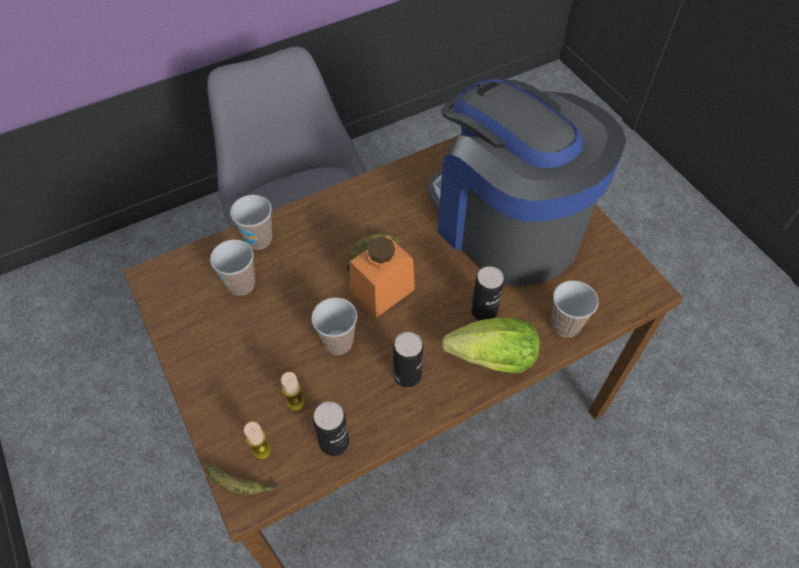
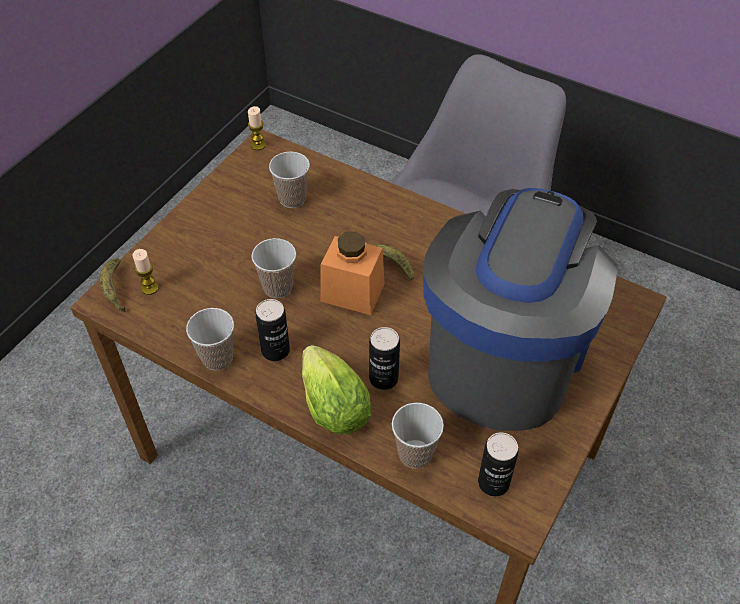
camera: 60 degrees right, 5 degrees down
cup [230,195,272,249] -> cup moved to [186,308,234,371]
candle [281,372,305,411] -> candle moved to [248,106,266,150]
can [313,402,349,456] -> can moved to [478,433,519,496]

